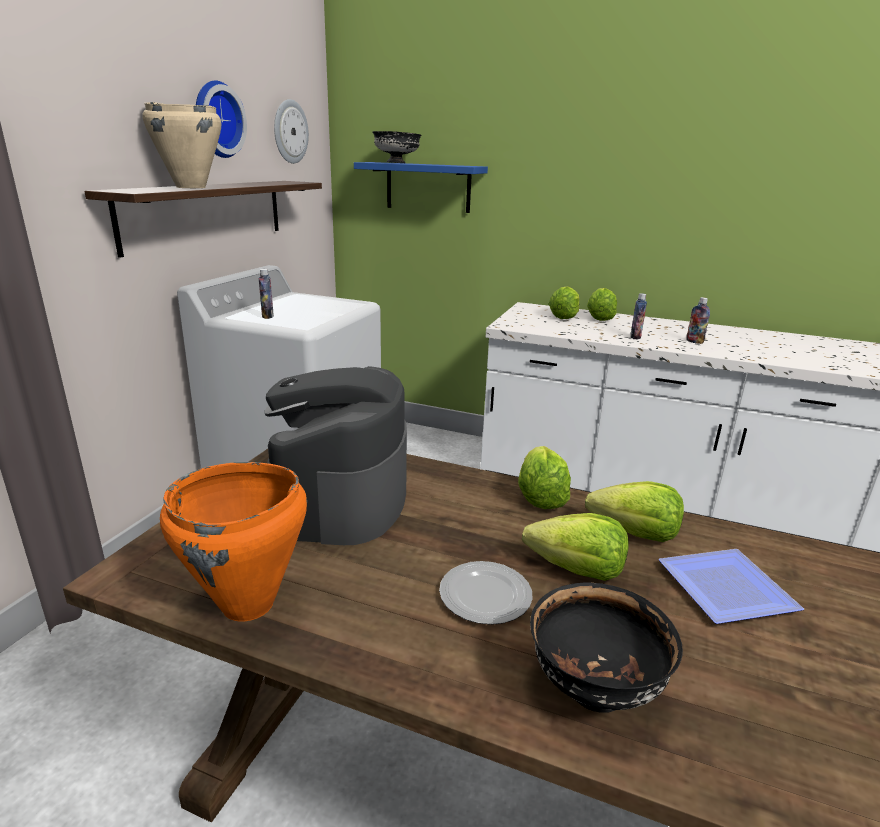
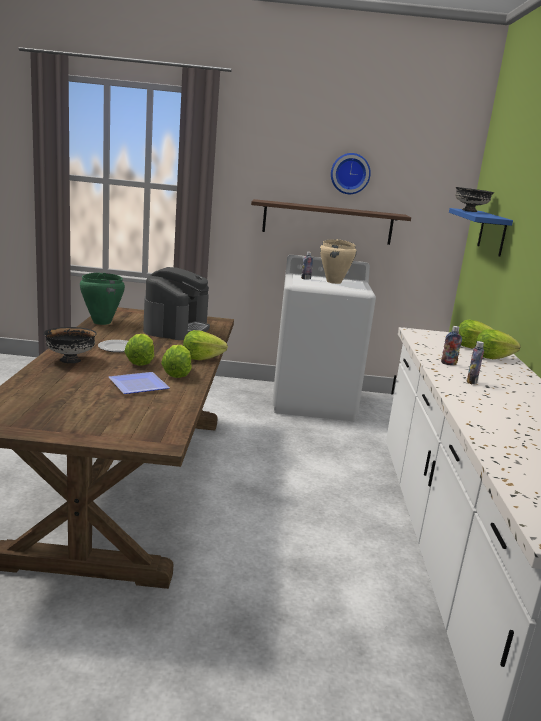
camera: 70 degrees right, 5 degrees down
beige cooking pot [142,102,221,188] -> beige cooking pot moved to [320,239,357,284]
orange cooking pot [160,462,307,622] -> green cooking pot [80,273,125,325]
coffee machine [265,366,407,545] -> coffee machine turned 120 degrees clockwise [143,267,210,340]
wall clock [274,99,309,164] -> none

